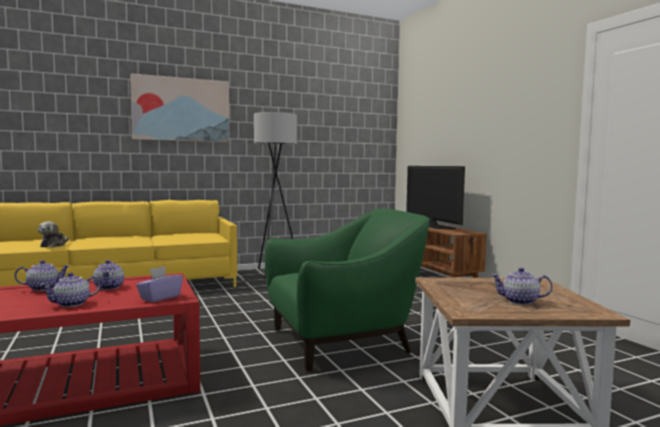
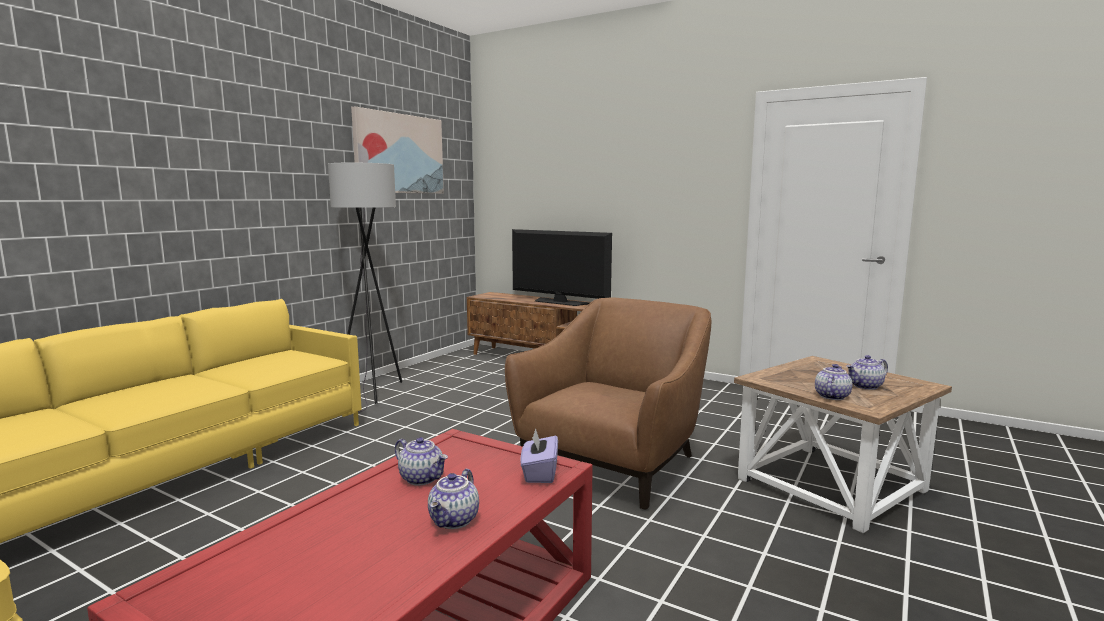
camera: 35 degrees left, 5 degrees up
teapot [15,260,70,291] -> teapot moved to [815,364,852,400]
plush toy [38,221,69,248] -> none
picture [130,73,229,142] -> picture moved to [351,107,444,193]
green armchair [265,208,429,371] -> brown armchair [505,298,711,509]

